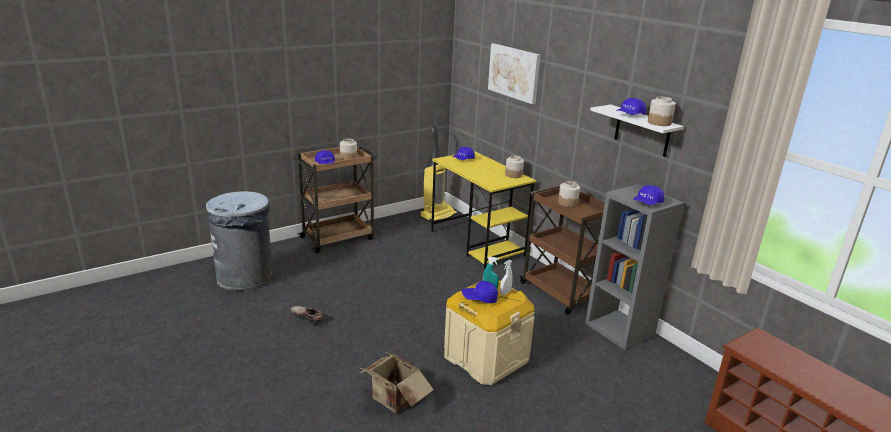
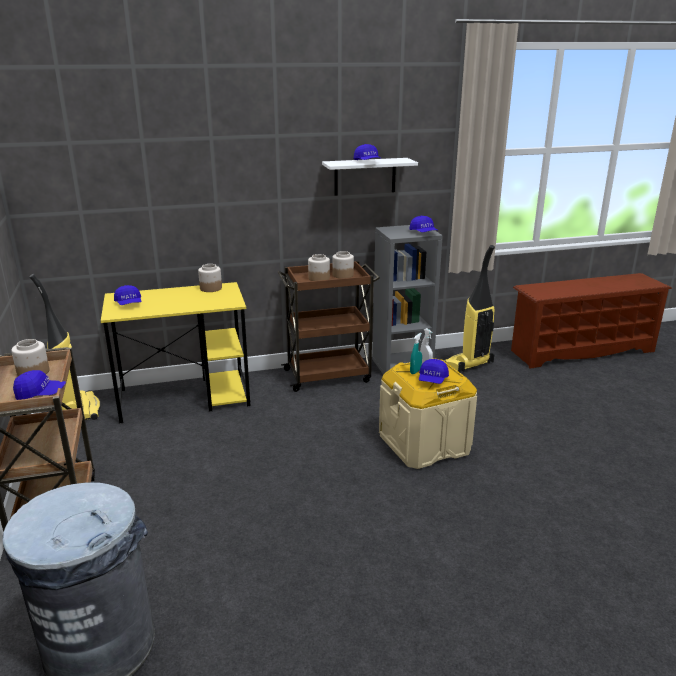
camera: 70 degrees left, 0 degrees up
shoe [291,306,323,325] -> none
cardboard box [360,352,434,413] -> none
picture [488,43,541,104] -> none
jar [648,97,676,126] -> jar moved to [332,251,354,279]
none -> vacuum cleaner [444,245,495,372]

